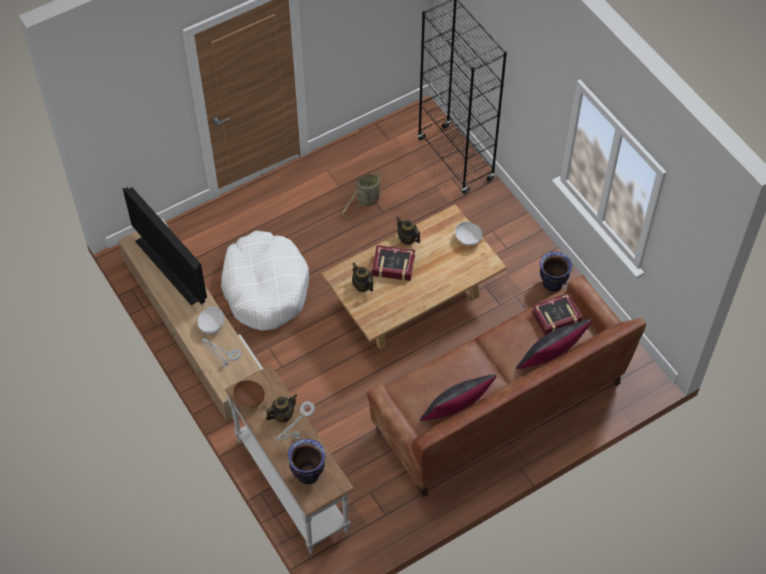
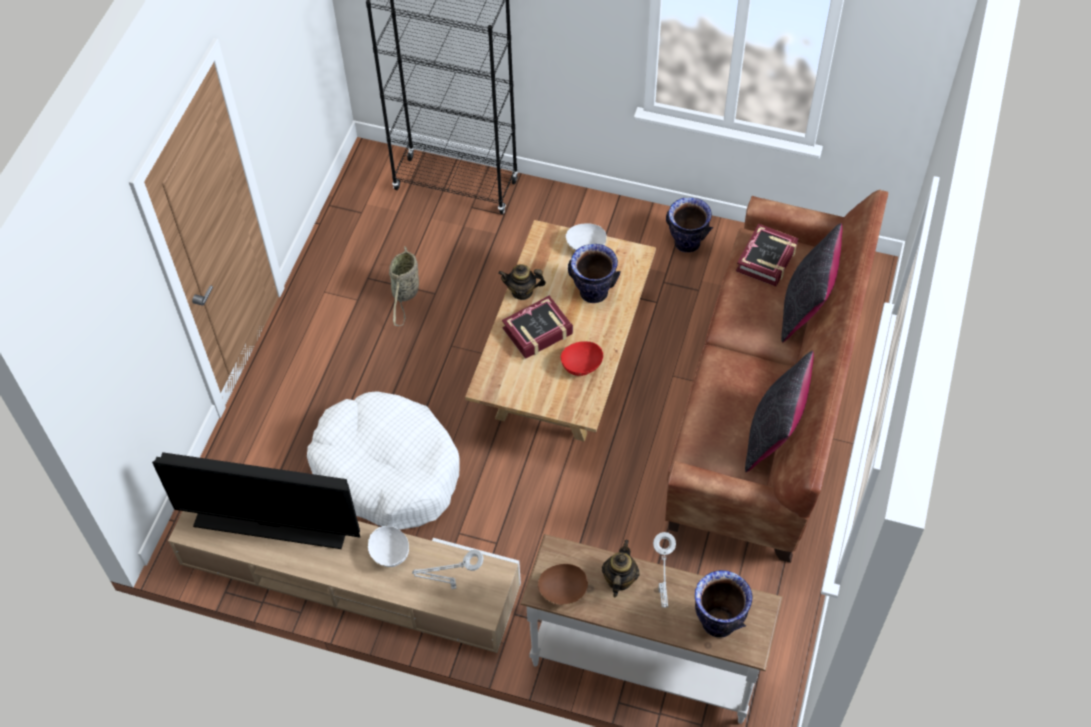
camera: 40 degrees left, 0 degrees up
teapot [352,263,373,292] -> none
none -> red bowl [561,341,603,376]
none -> vase [568,244,621,303]

